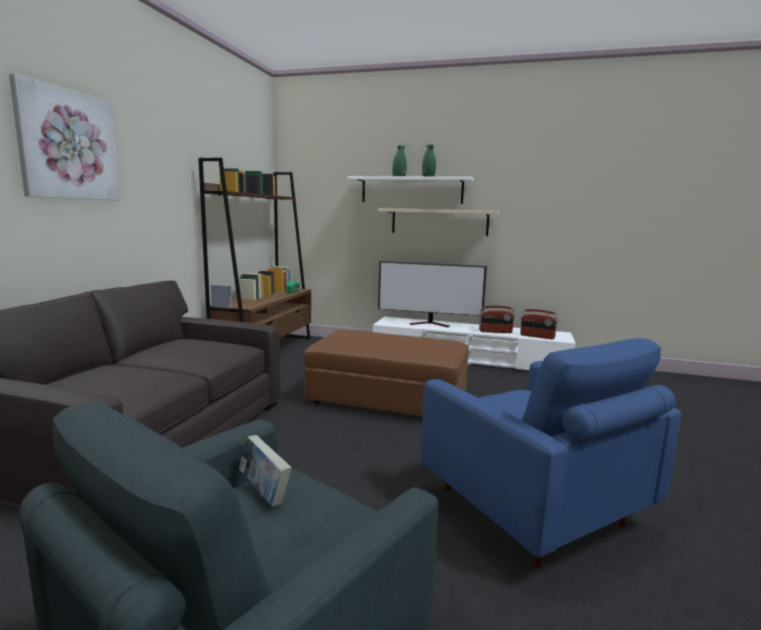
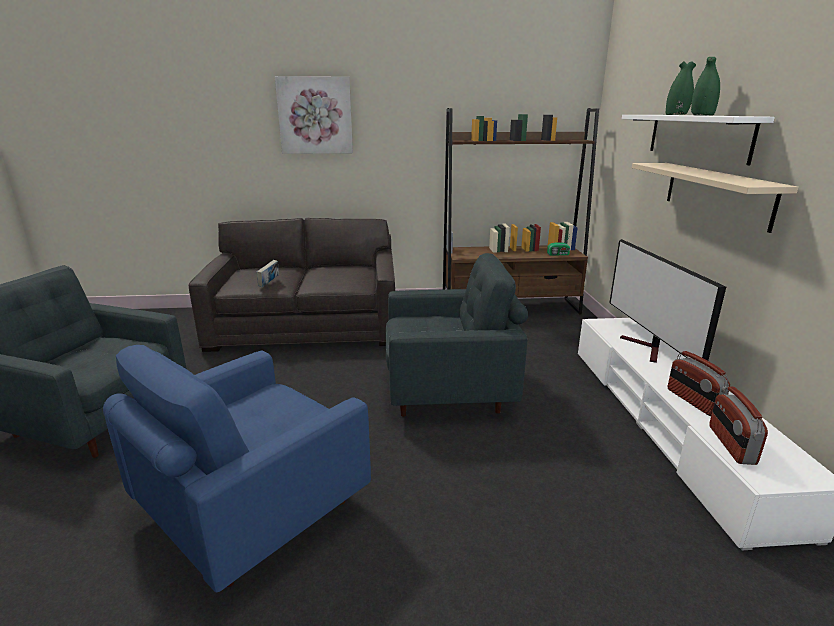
camera: 70 degrees right, 10 degrees up
book [239,435,292,507] -> book moved to [257,260,279,287]
brown ottoman [304,330,469,416] -> grey armchair [386,253,528,417]

